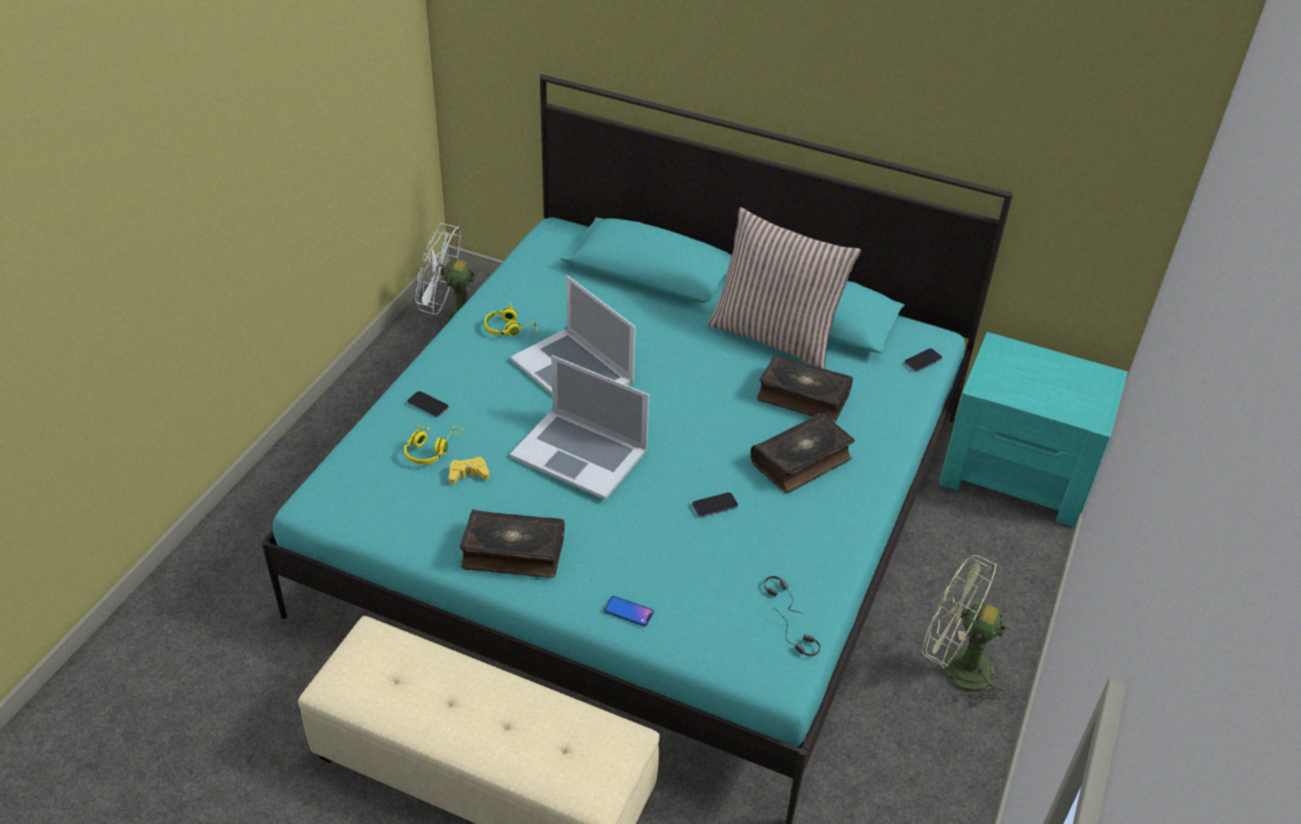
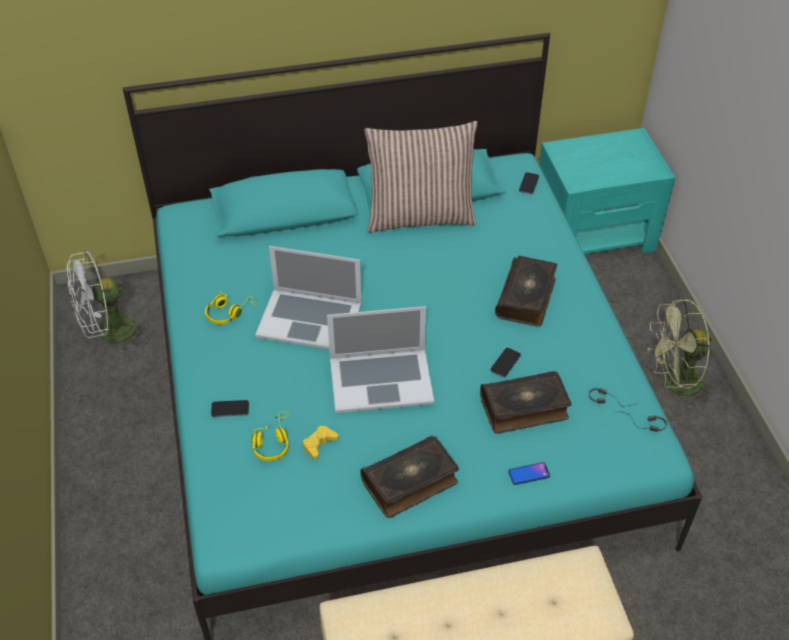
camera: 35 degrees left, 5 degrees up
book [757,354,853,422] -> book moved to [480,371,572,434]

